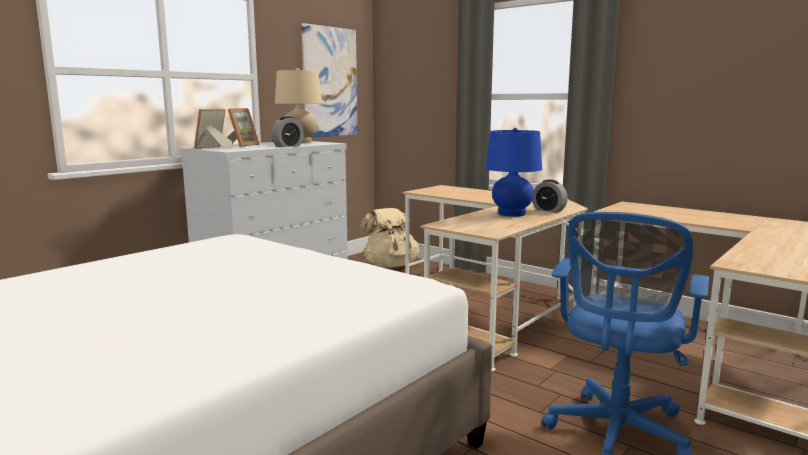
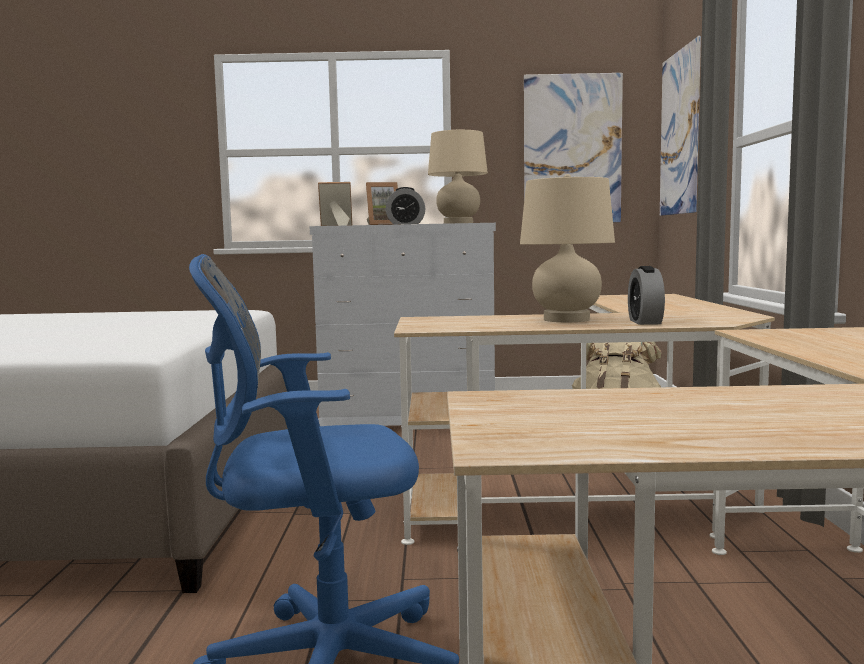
camera: 50 degrees right, 5 degrees down
blue table lamp [485,128,542,217] -> beige table lamp [520,174,615,322]
none -> picture [660,36,701,216]

